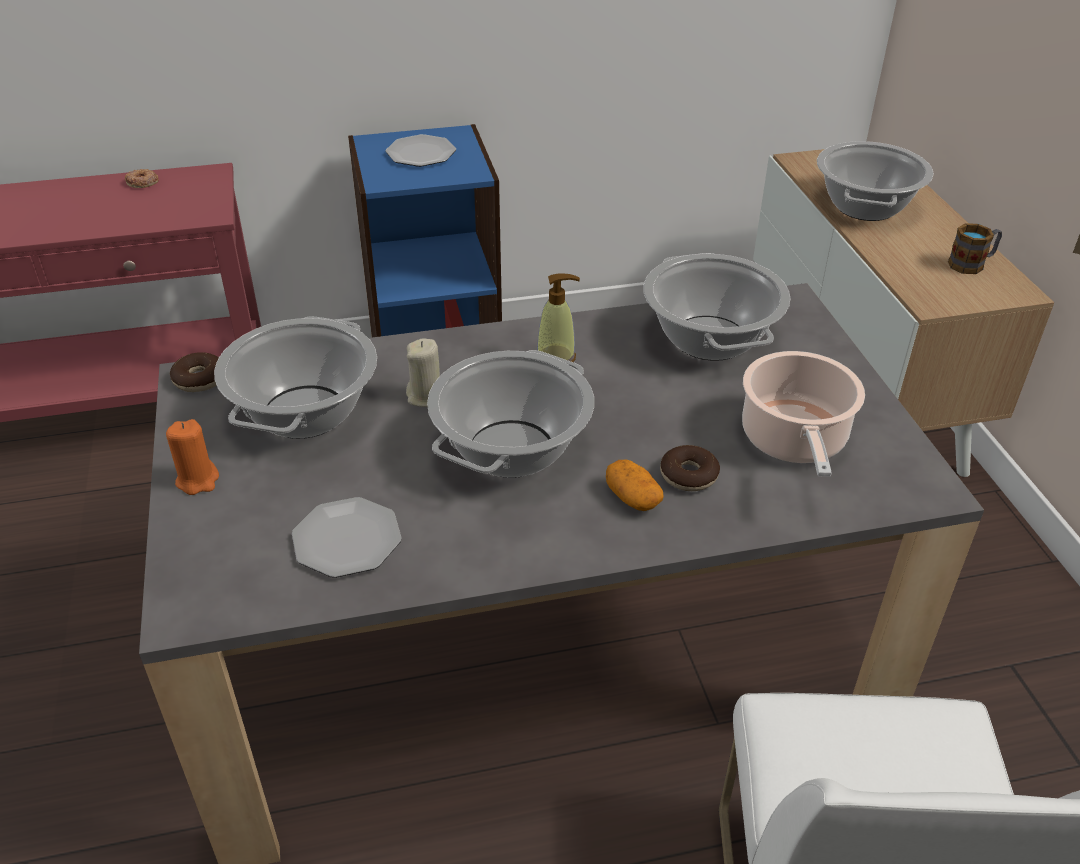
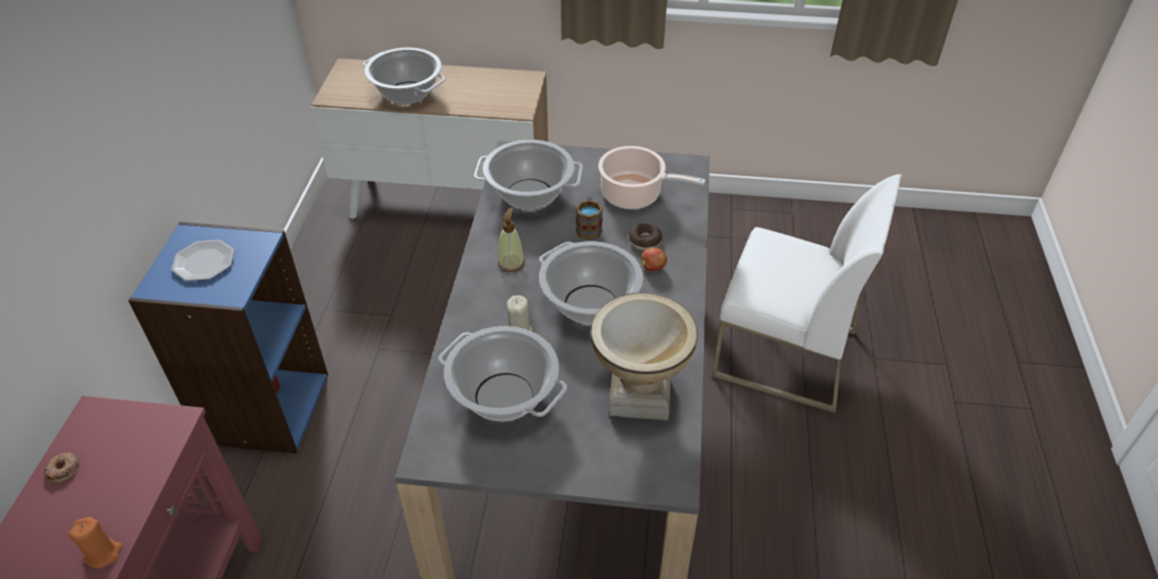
camera: 70 degrees left, 5 degrees up
orange candle [166,419,219,495] -> orange candle moved to [68,517,123,569]
donut [170,352,219,392] -> none
plate [292,497,402,578] -> vase [591,293,698,421]
potato [606,460,664,511] -> apple [641,248,667,271]
mug [948,223,1002,274] -> mug moved to [576,195,603,240]

